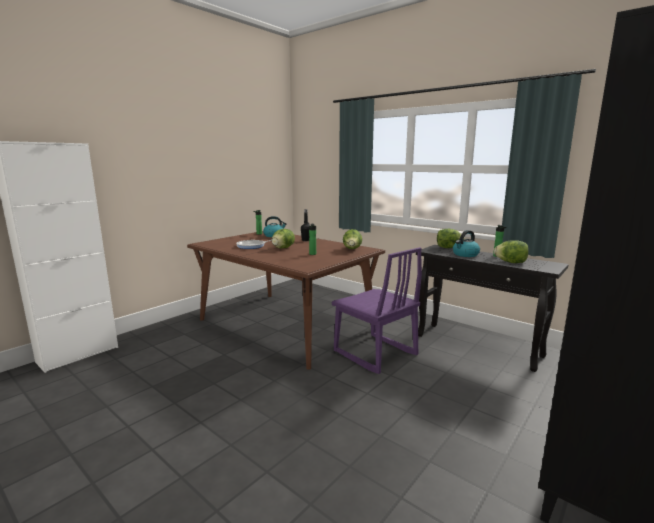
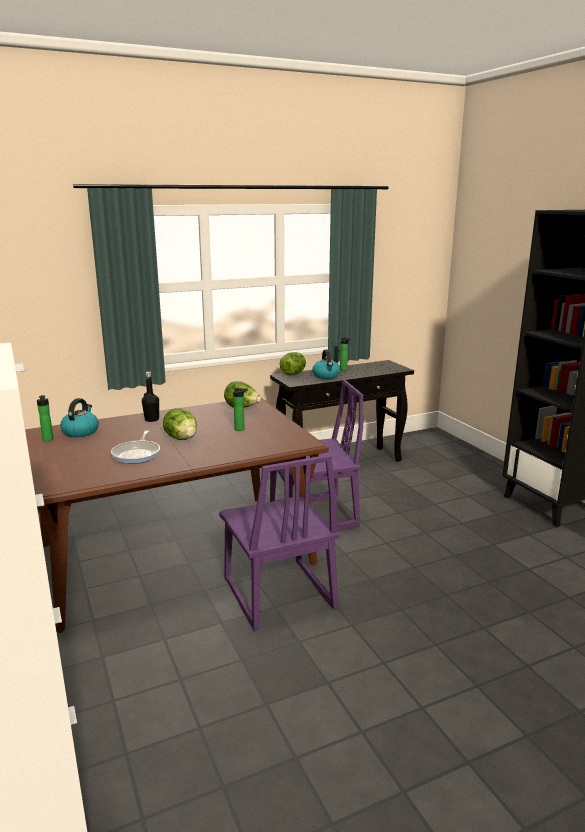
camera: 65 degrees left, 5 degrees up
lettuce [494,240,529,263] -> none
none -> purple chair [219,455,340,631]

